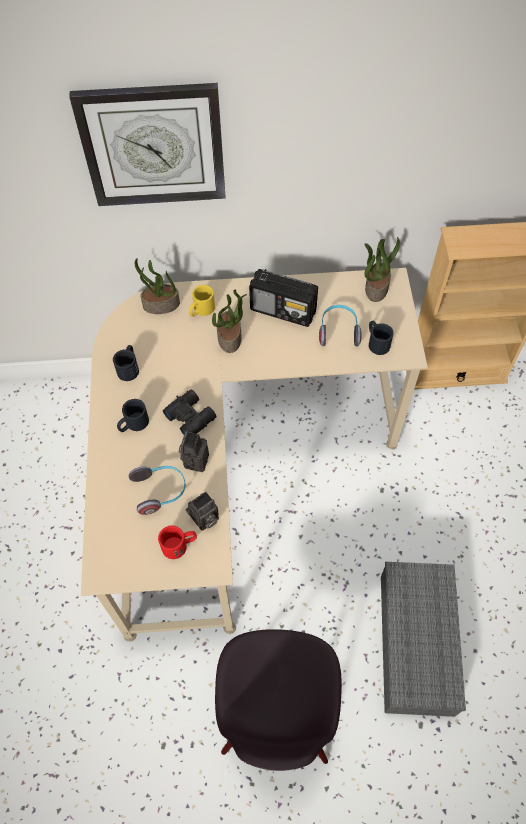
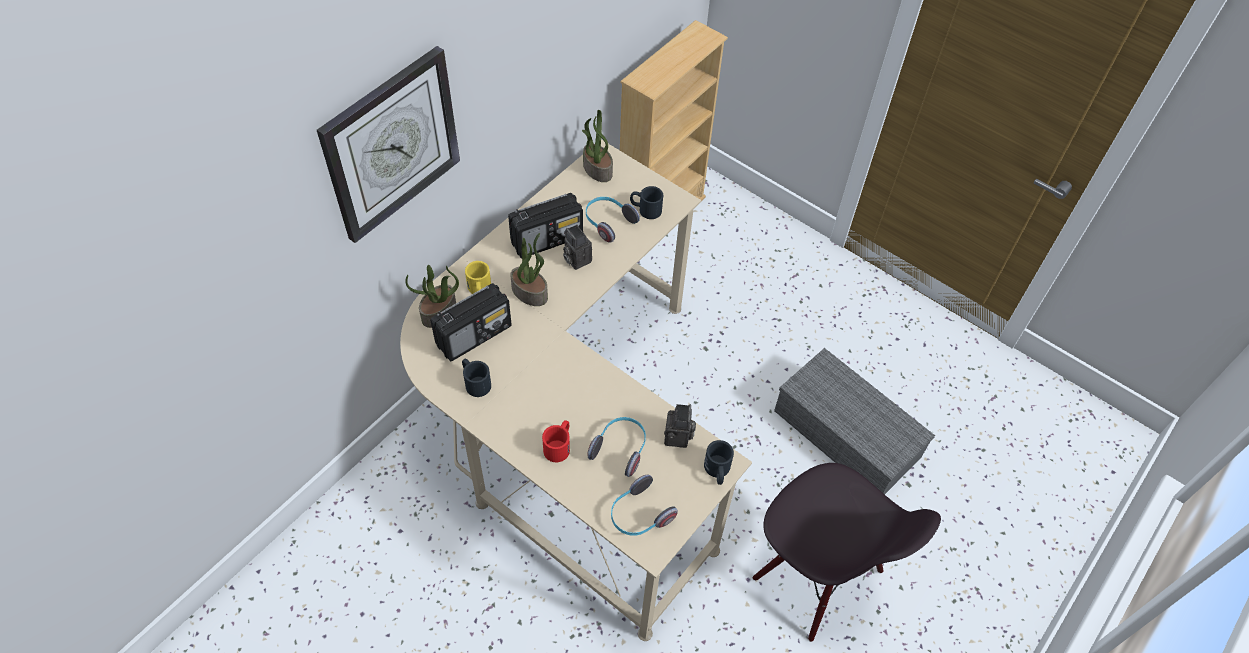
camera: 50 degrees left, 5 degrees down
black mug [117,399,149,432] -> black mug moved to [704,440,734,485]
red mug [158,525,197,559] -> red mug moved to [542,420,570,462]
black binoculars [163,389,216,435] -> none
camera [179,431,209,472] -> camera moved to [563,225,592,270]
none -> radio [430,283,512,361]
none -> headphones [611,475,678,536]

